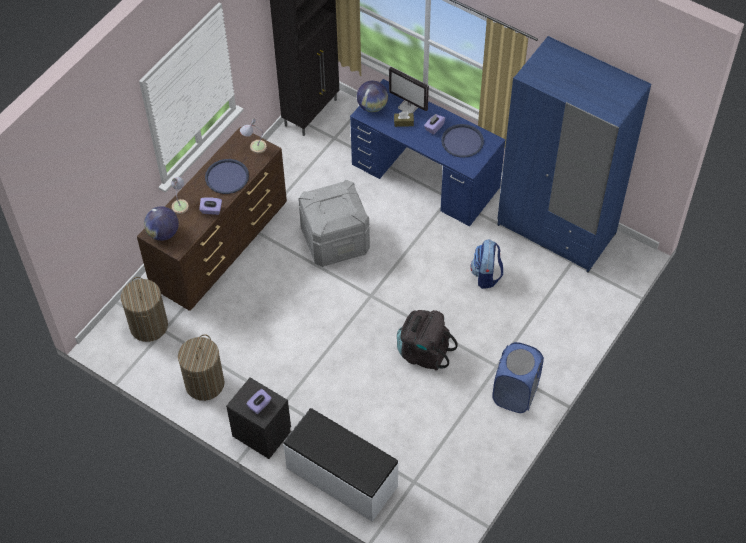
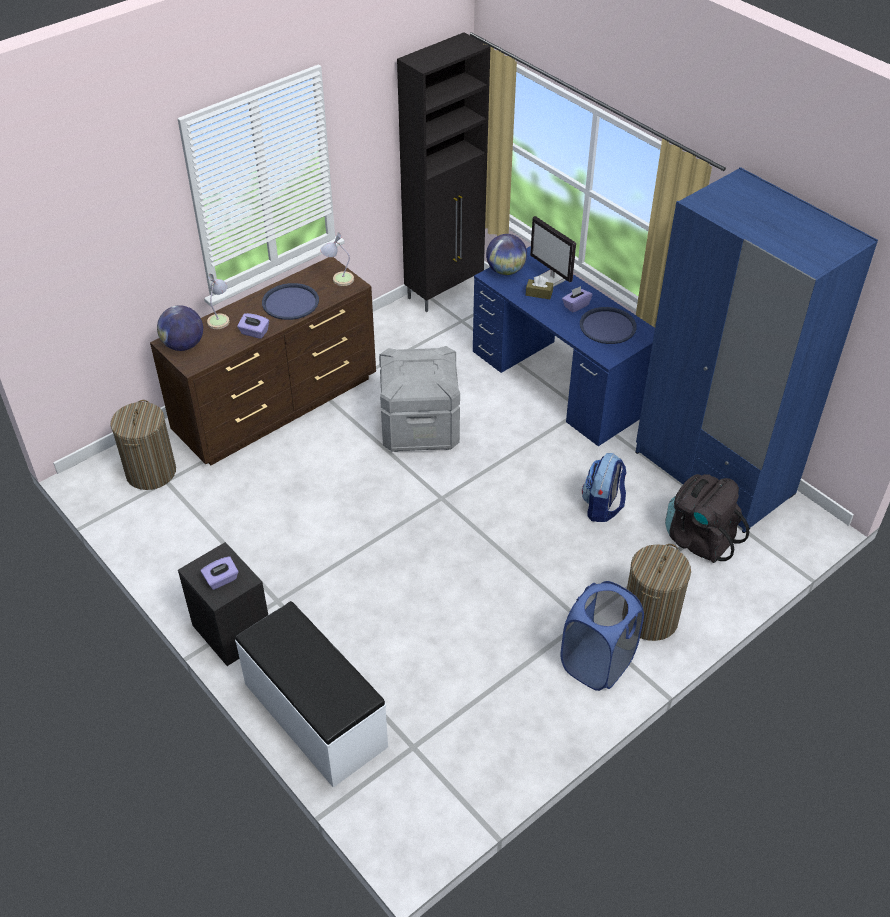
camera: 15 degrees right, 10 degrees down
laundry basket [178,334,224,401] -> laundry basket moved to [627,544,691,641]
black backpack [397,310,458,371] -> black backpack moved to [665,474,750,563]

